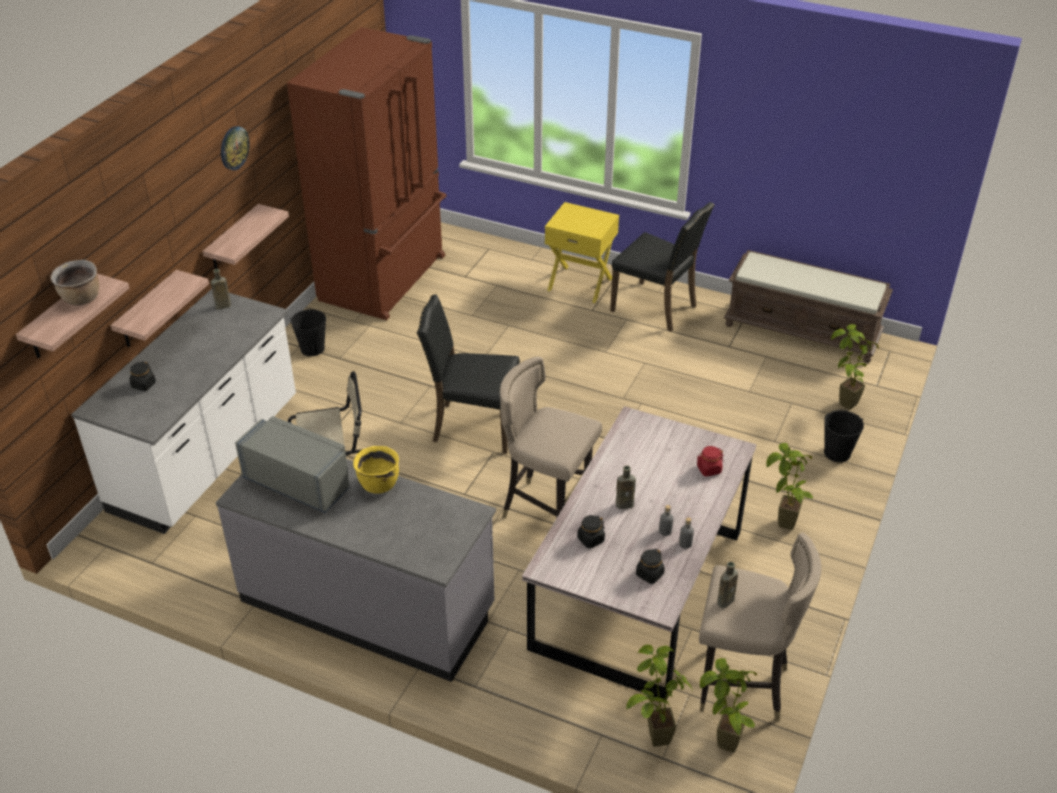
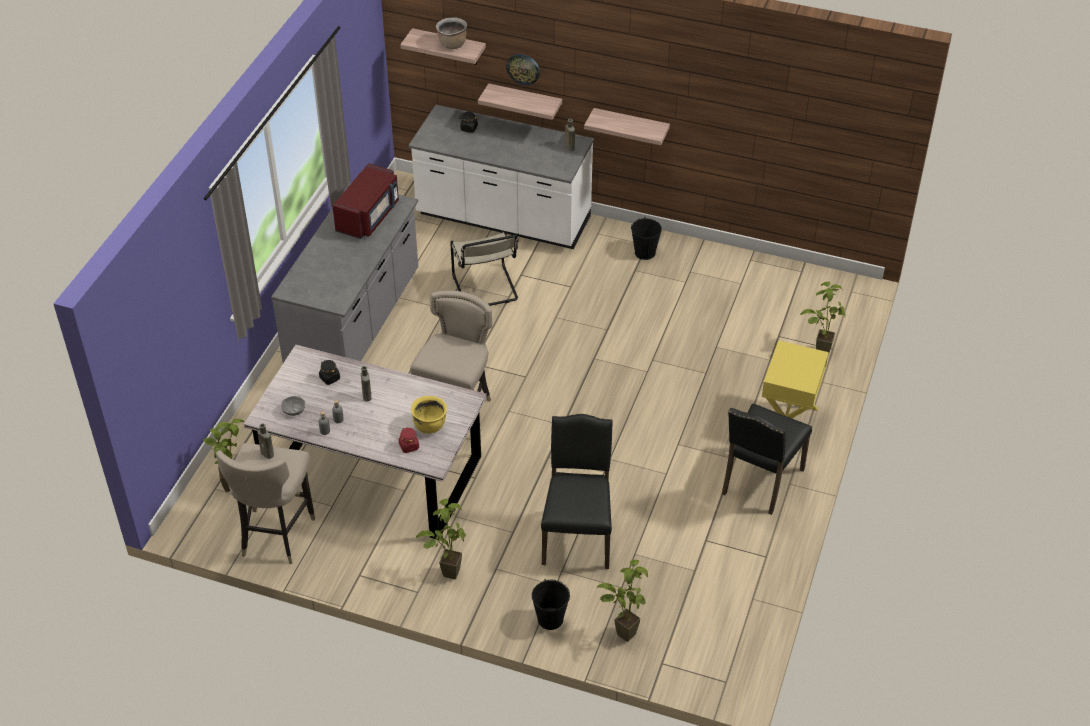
camera: 85 degrees right, 5 degrees up
wall clock [221,126,250,170] -> wall clock moved to [506,54,540,85]
grey microwave [235,416,350,513] -> red microwave [332,163,399,239]
brown fridge [287,27,447,320] -> none
yellow cooking pot [353,446,399,494] -> yellow cooking pot moved to [411,396,447,434]
black chair [417,294,520,454] -> black chair moved to [541,414,613,569]
black jar [636,549,665,584] -> grey bowl [281,396,305,416]
potted plant [700,658,757,753] -> potted plant moved to [800,282,845,355]
brown bench [724,250,893,363] -> none

